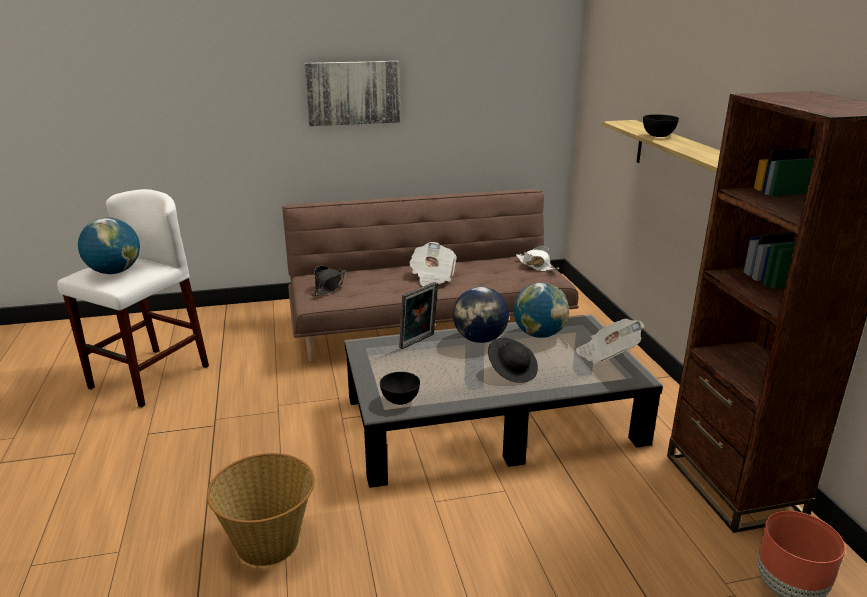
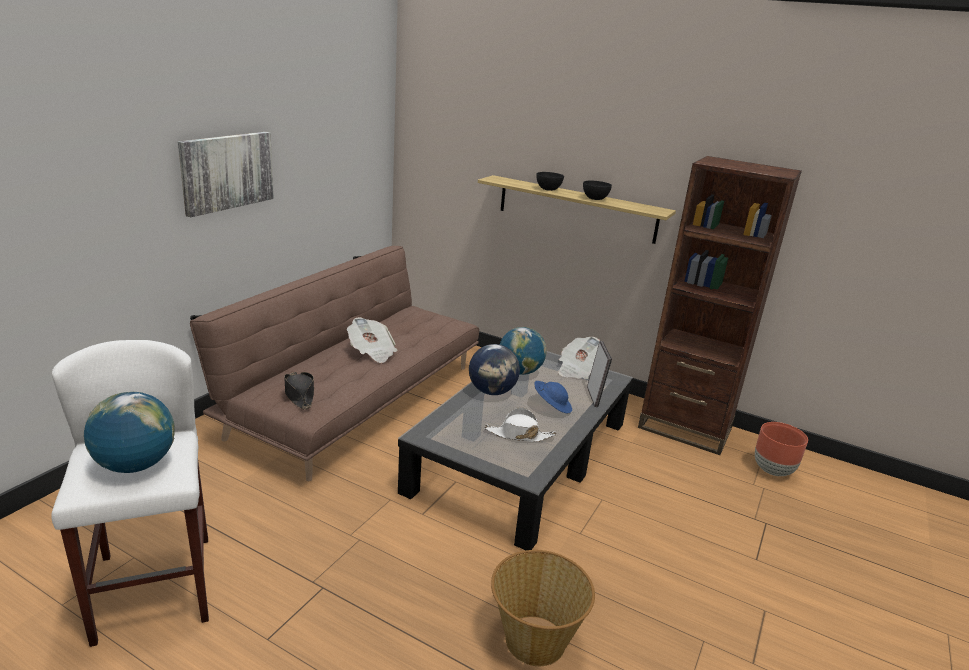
camera: 50 degrees left, 0 degrees up
black bowl [380,372,420,405] -> black bowl moved to [583,181,612,200]
picture frame [399,282,438,349] -> picture frame moved to [587,341,612,407]
black hat [488,337,538,383] -> blue hat [534,381,572,413]
white hat [516,245,560,272] -> white hat moved to [485,407,556,442]

